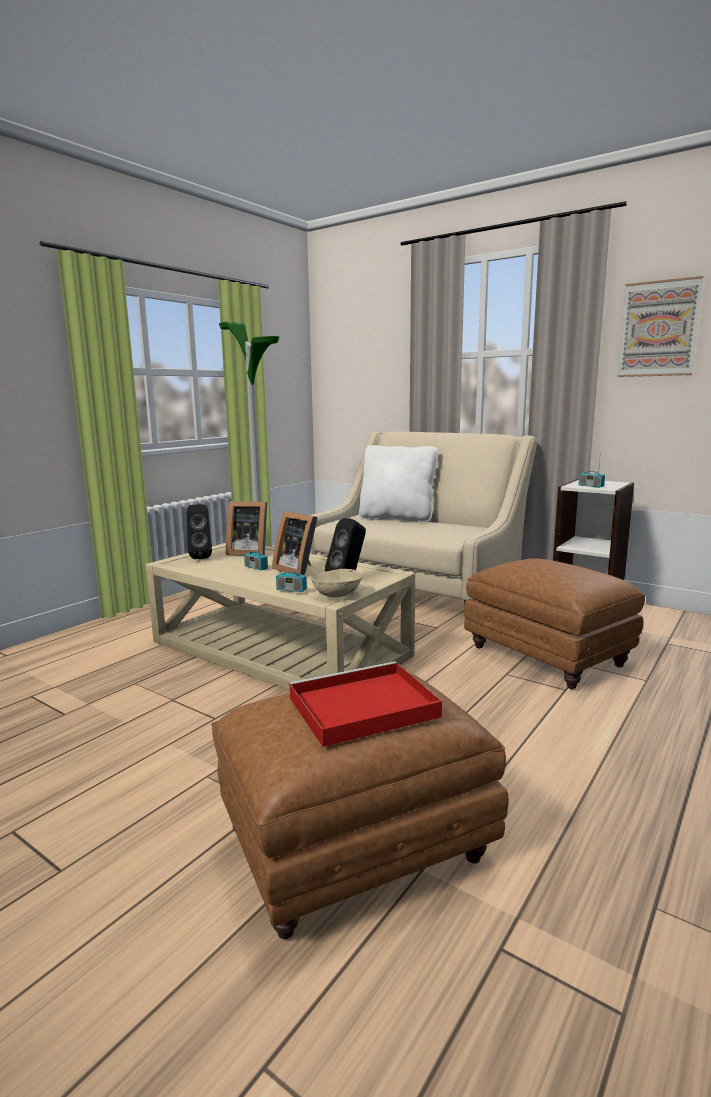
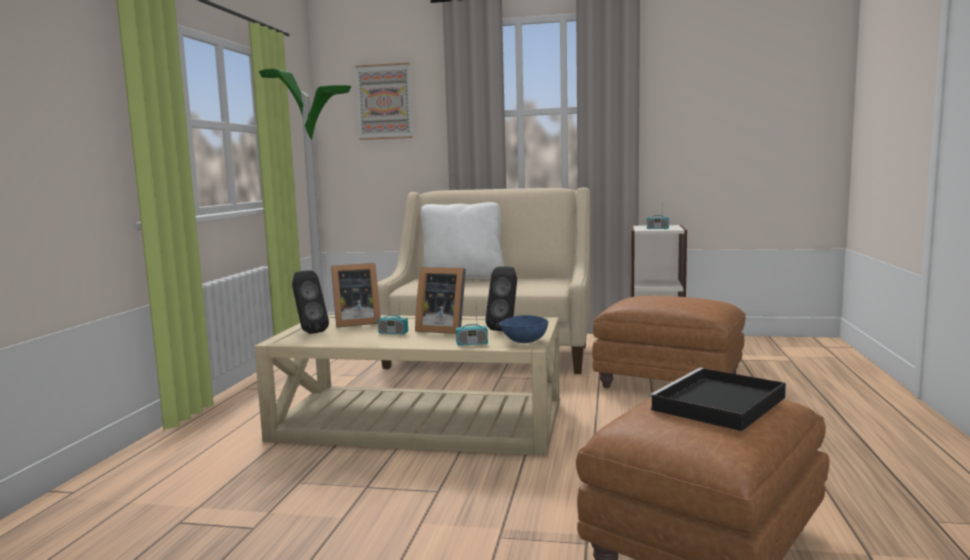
camera: 25 degrees left, 5 degrees down
red tray [289,661,442,747] -> black tray [648,368,786,431]
beige bowl [311,569,362,597] -> blue bowl [499,315,549,343]
picture [617,276,703,377] -> picture moved to [355,63,413,140]

